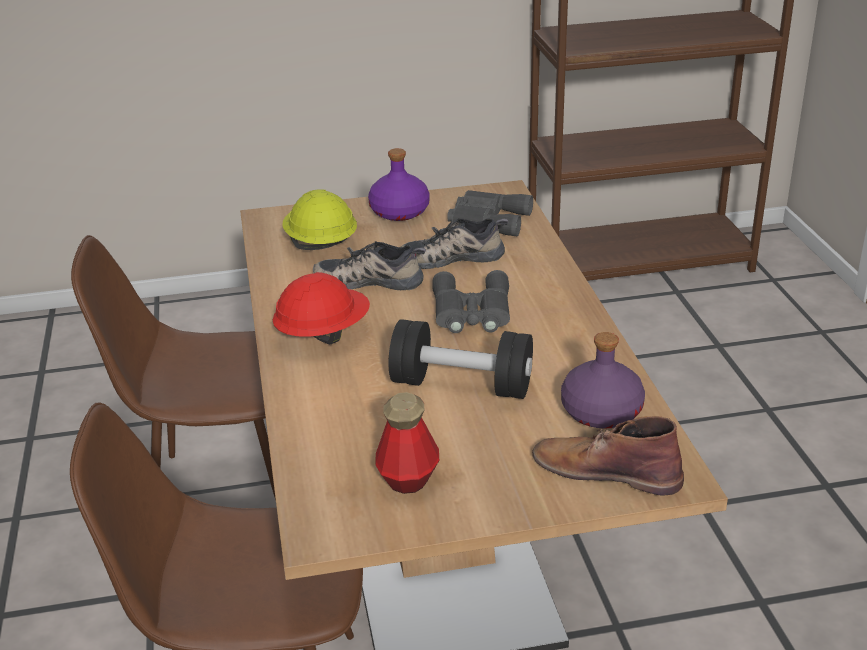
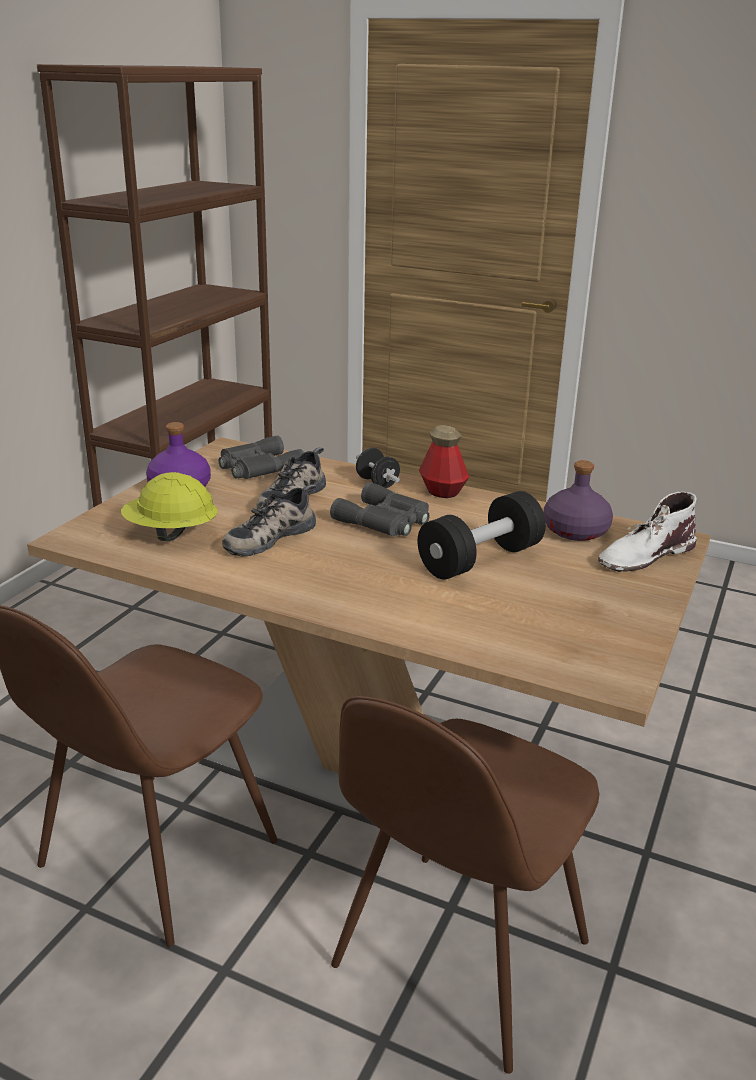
camera: 55 degrees left, 5 degrees down
red hard hat [273,272,370,345] -> none
bottle [375,392,439,494] -> bottle moved to [419,425,469,498]
brown boot [532,416,684,495] -> white boot [598,492,697,572]
none -> black dumbbell [356,448,400,488]

